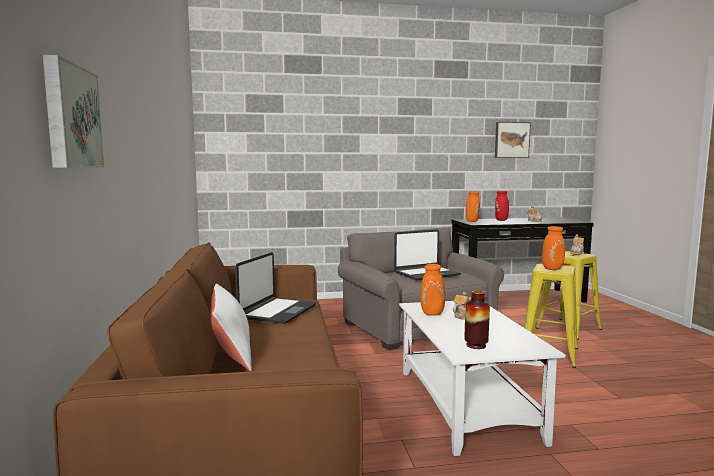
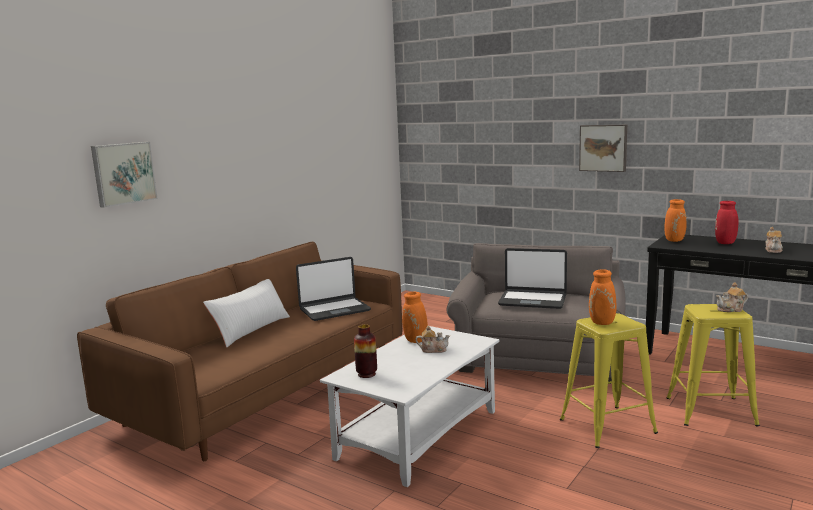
camera: 45 degrees right, 5 degrees up
picture [495,122,531,158] -> picture moved to [579,125,627,172]

